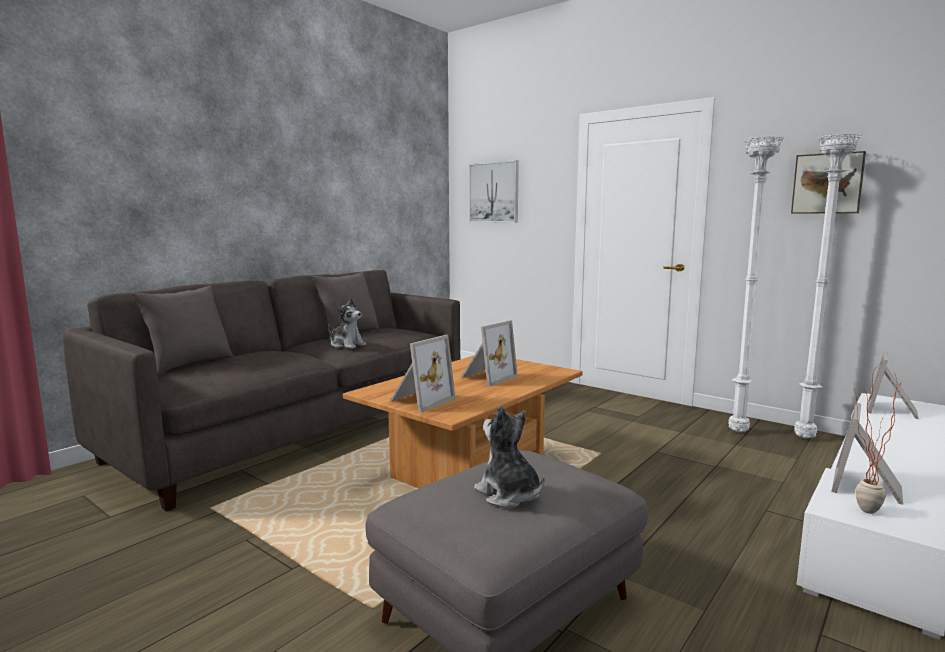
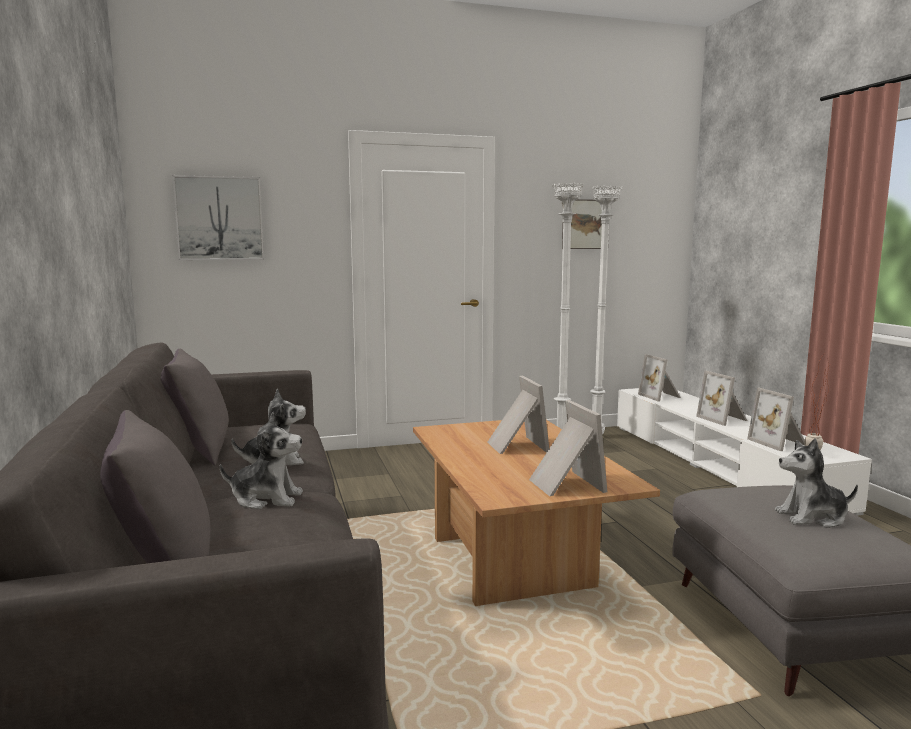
camera: 55 degrees left, 0 degrees up
none -> plush toy [220,412,303,509]
none -> picture frame [696,371,747,426]

